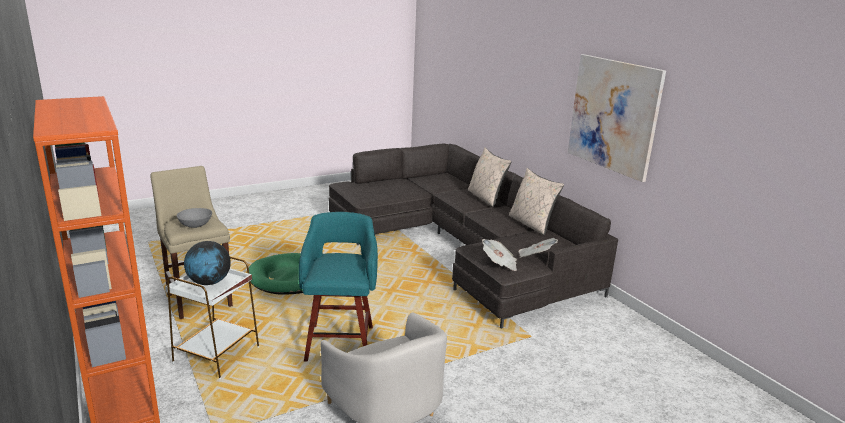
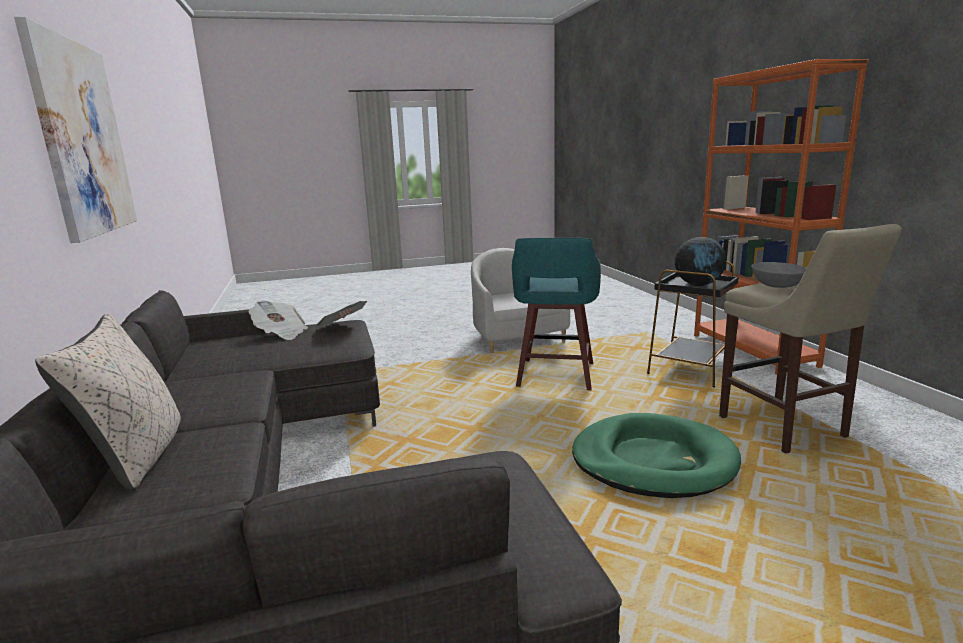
camera: 165 degrees left, 5 degrees down
white side table [165,256,259,379] -> black side table [647,261,739,387]
beige pillow [509,168,564,235] -> none

